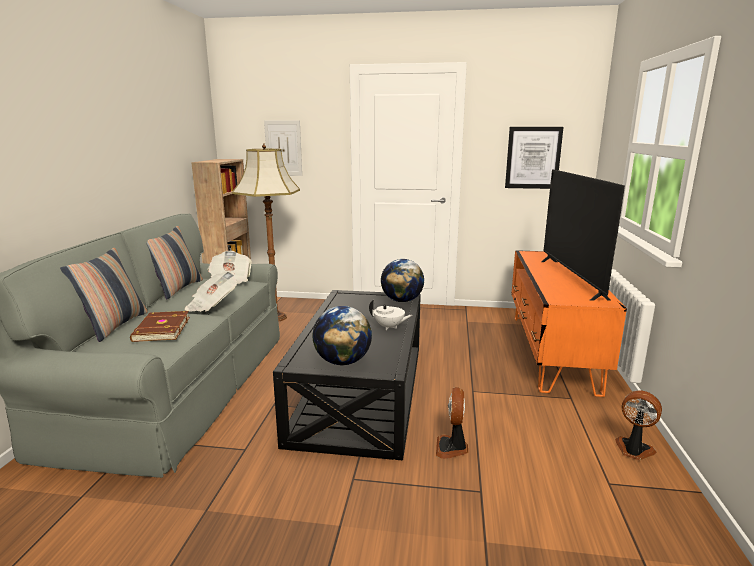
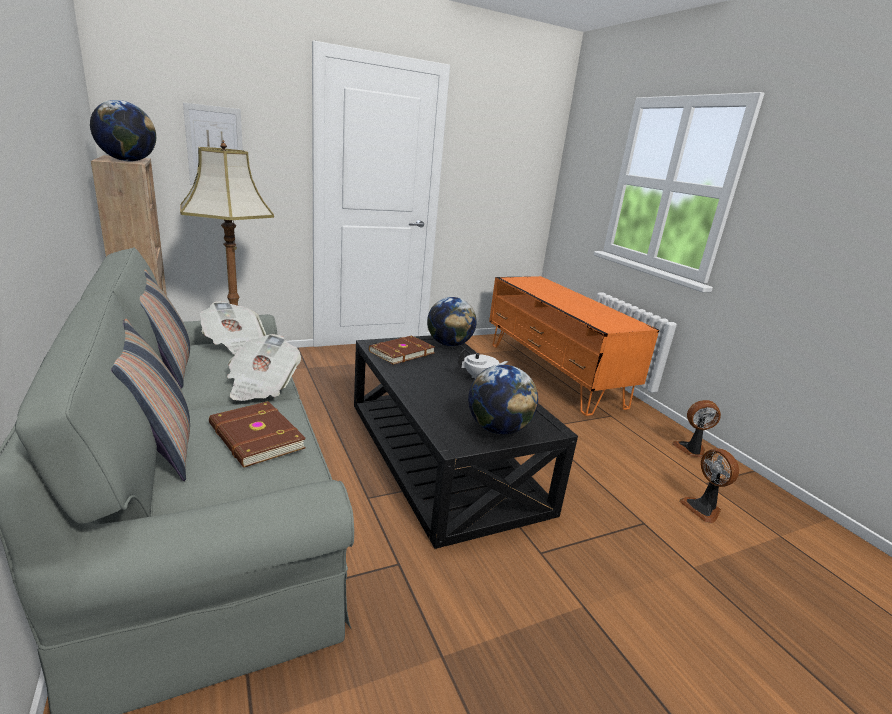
camera: 35 degrees left, 5 degrees up
fan [436,387,468,459] -> fan moved to [679,448,739,523]
picture [505,127,564,189] -> none
television [541,169,625,301] -> none
none -> globe [90,100,156,161]
none -> brown book [369,336,435,365]

